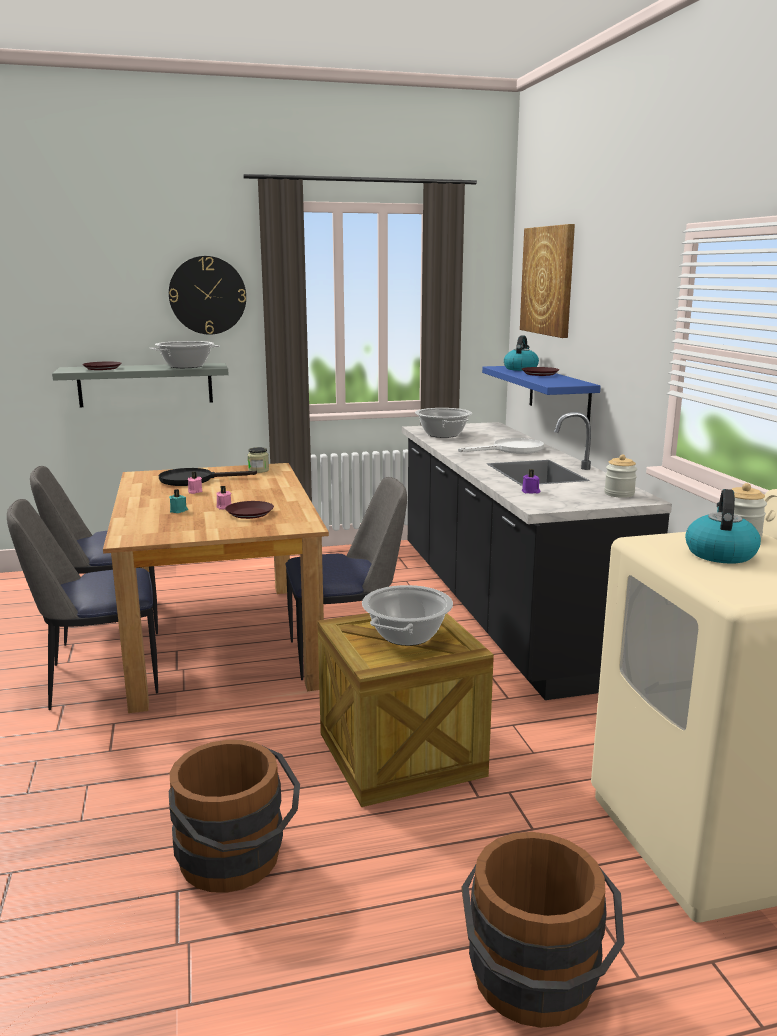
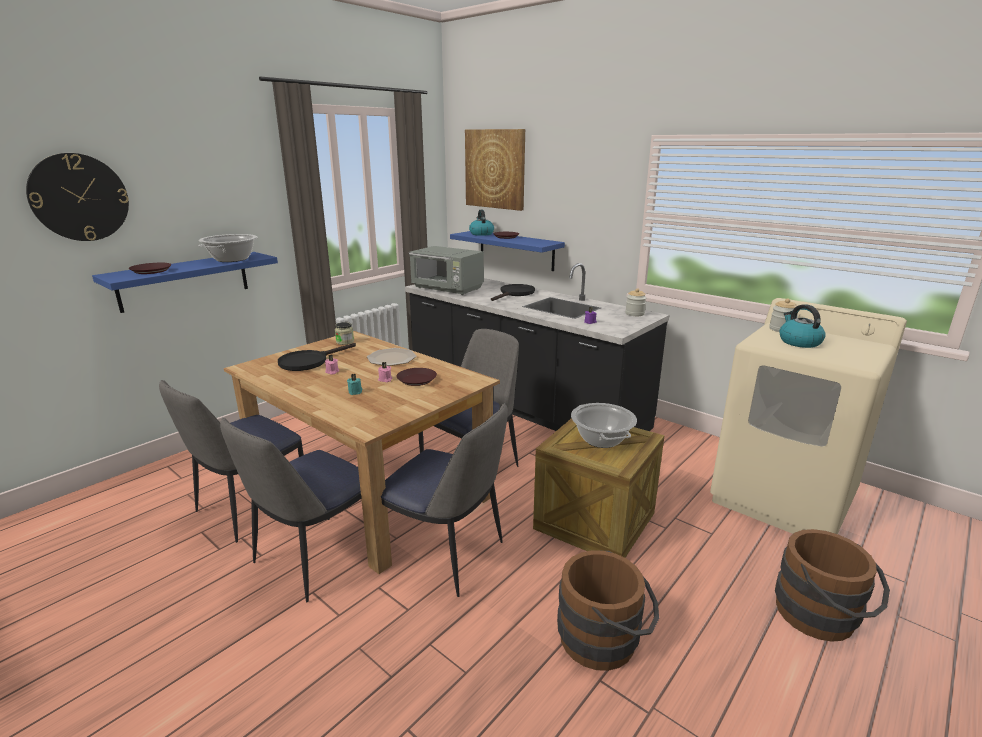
camera: 35 degrees left, 5 degrees up
grey shelf [52,363,229,407] -> blue shelf [92,252,278,313]
wall clock [169,256,246,335] -> wall clock moved to [26,153,129,241]
cooking pot [415,408,472,438] -> grey microwave [409,246,484,295]
white frying pan [458,438,544,454] -> black frying pan [491,284,535,301]
none -> plate [367,348,416,366]
none -> chair [381,403,508,597]

